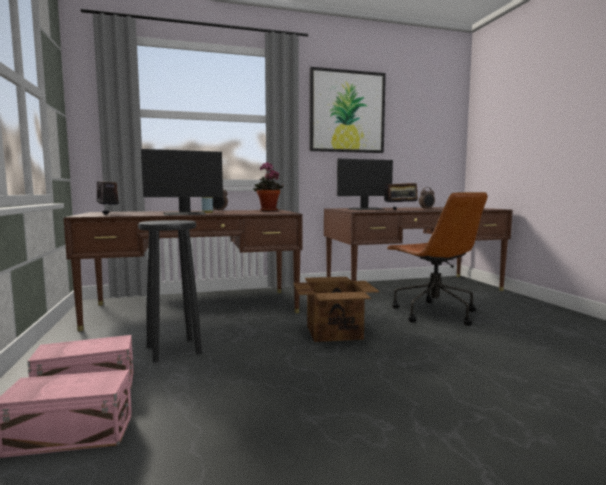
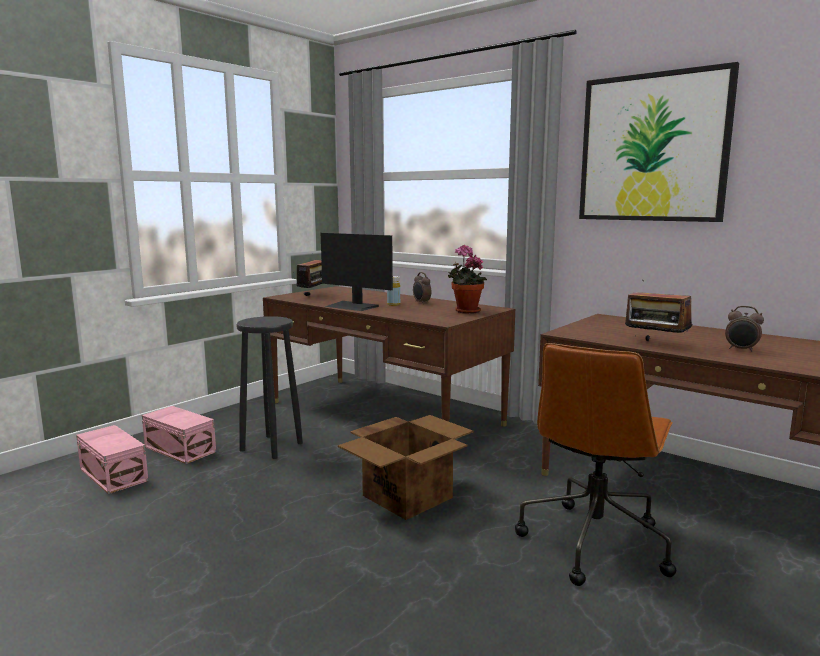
camera: 55 degrees right, 5 degrees up
monitor [337,159,393,210] -> none

